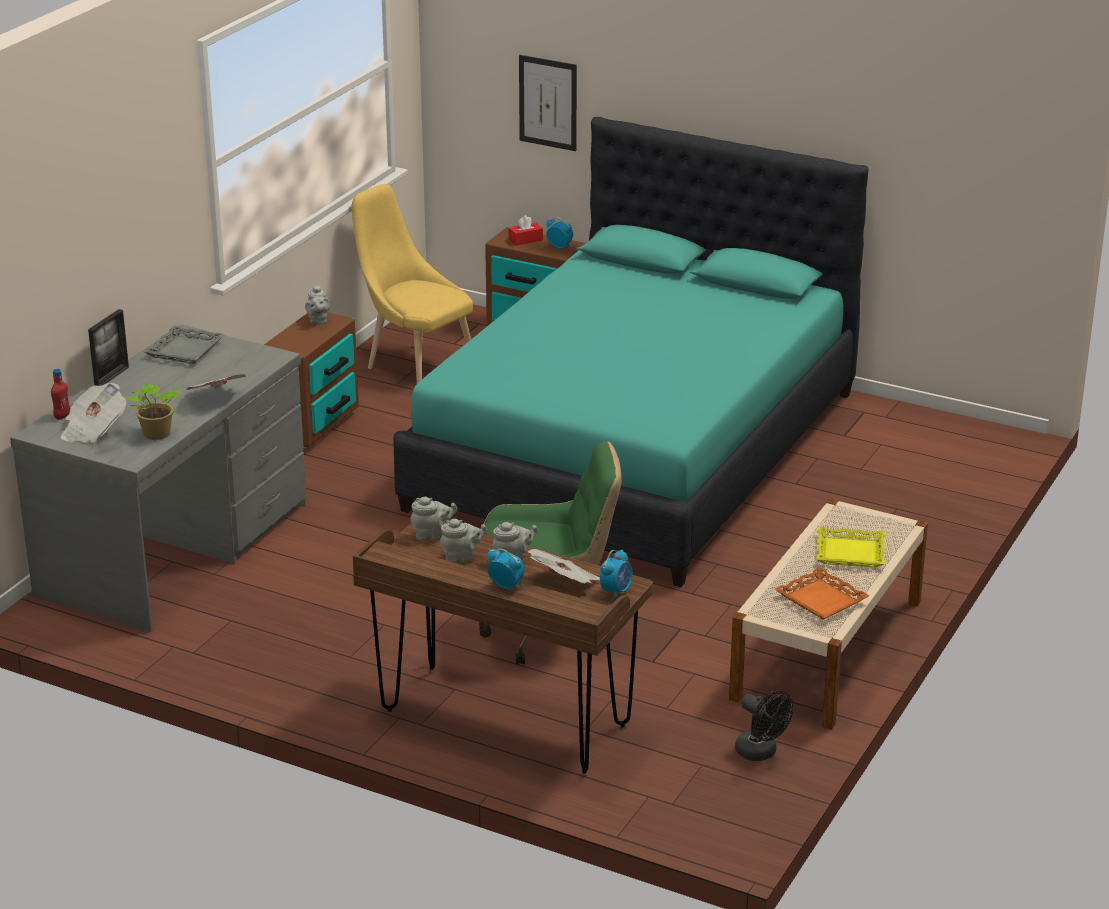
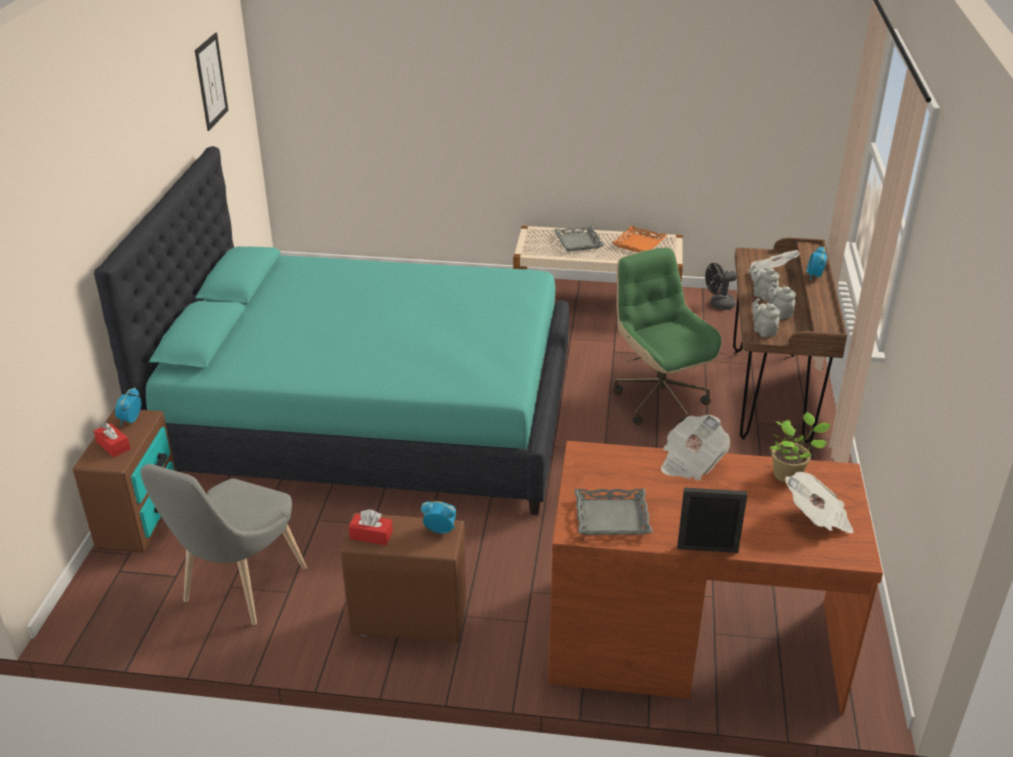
camera: 110 degrees left, 5 degrees up
grey desk [10,325,306,632] -> brown desk [548,441,883,714]
red bottle [51,369,70,420] -> none
grey teapot [305,284,330,324] -> red tissue box [348,509,393,545]
yellow chair [352,184,473,384] -> grey chair [140,464,307,625]
picture [519,55,577,151] -> picture moved to [195,32,228,131]
alarm clock [600,550,633,600] -> alarm clock moved to [421,501,456,534]
black fan [735,691,793,761] -> black fan turned 135 degrees counterclockwise [705,263,737,310]
yellow tray [816,527,885,567] -> grey tray [554,225,604,251]

